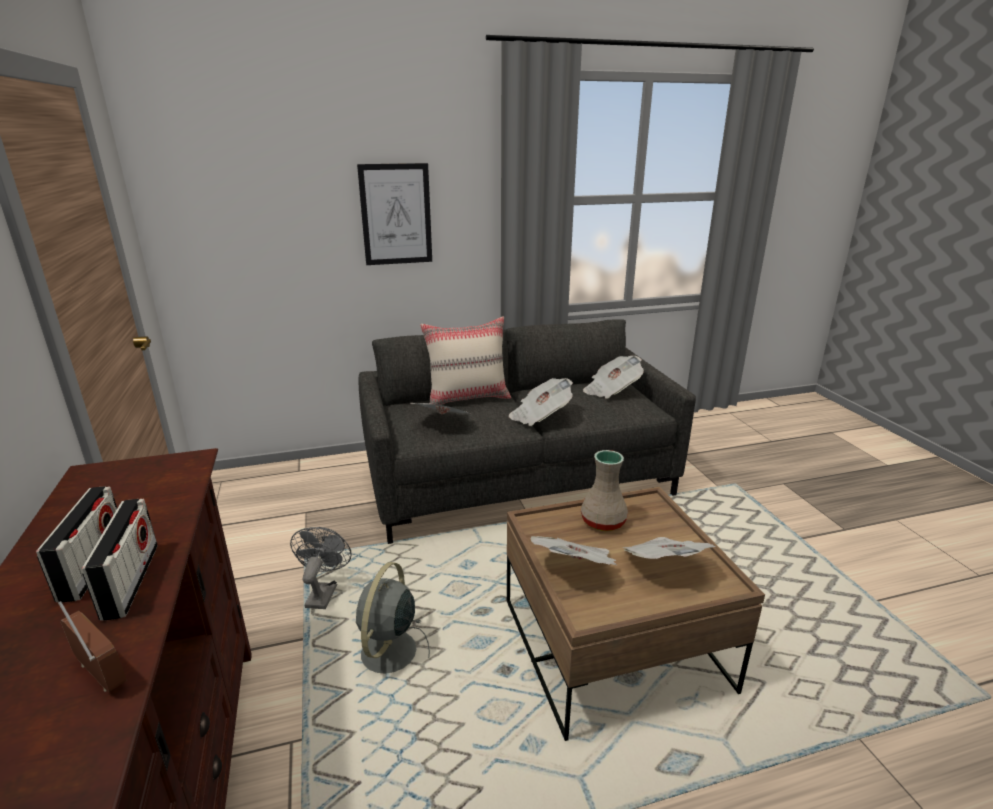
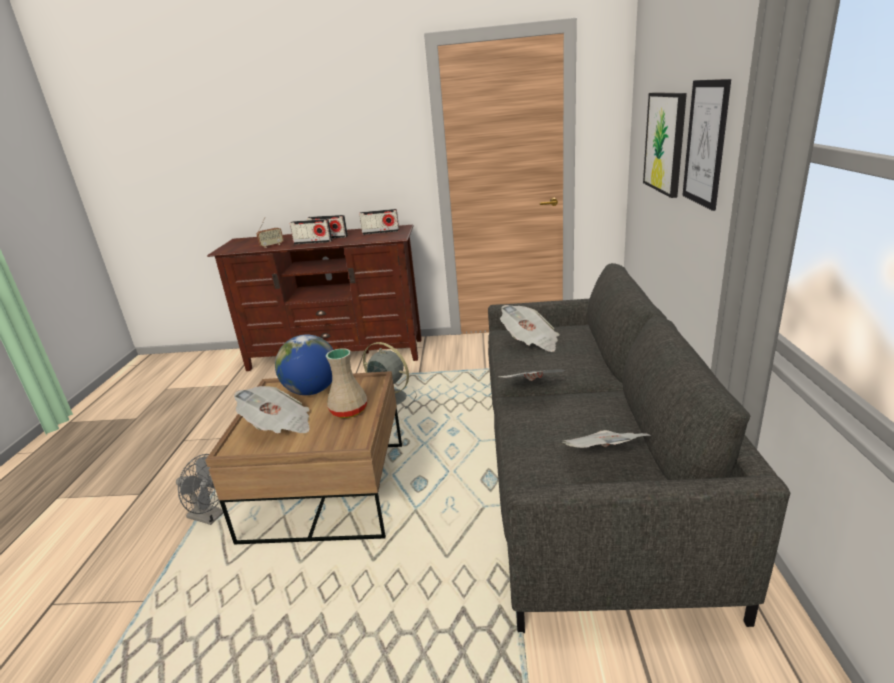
camera: 110 degrees right, 0 degrees up
grey fan [290,527,351,609] -> grey fan moved to [176,454,223,525]
beige pillow [420,316,511,409] -> none
newspaper [530,536,617,565] -> globe [275,334,334,395]
none -> radio [359,209,399,235]
none -> picture [643,92,687,198]

